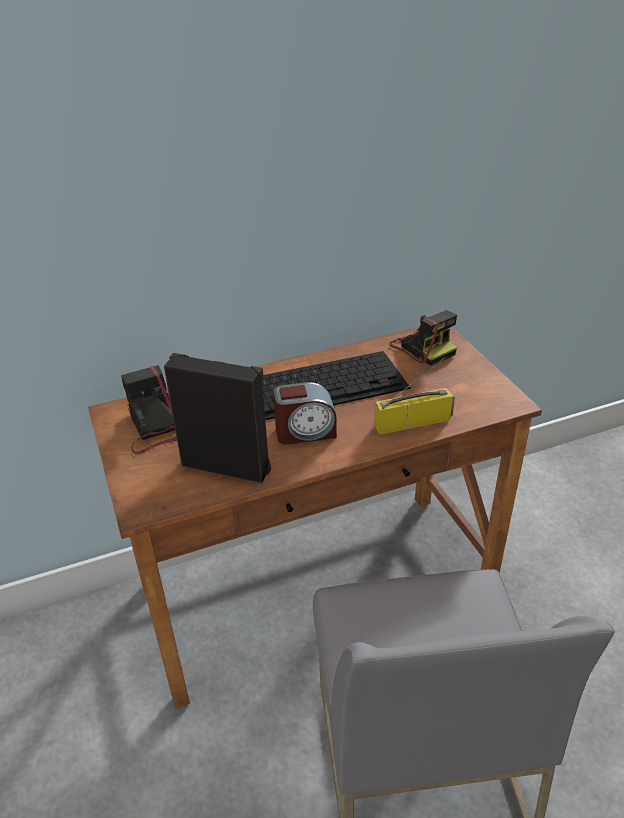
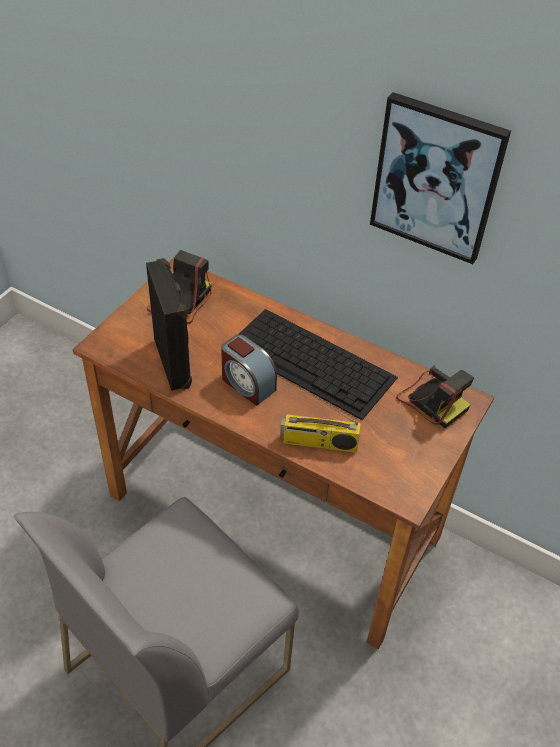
camera: 50 degrees right, 10 degrees up
radio [374,358,455,435] -> radio turned 150 degrees clockwise [280,387,361,453]
camera [389,310,457,366] -> camera turned 60 degrees counterclockwise [396,365,474,428]
none -> picture [370,92,511,264]

